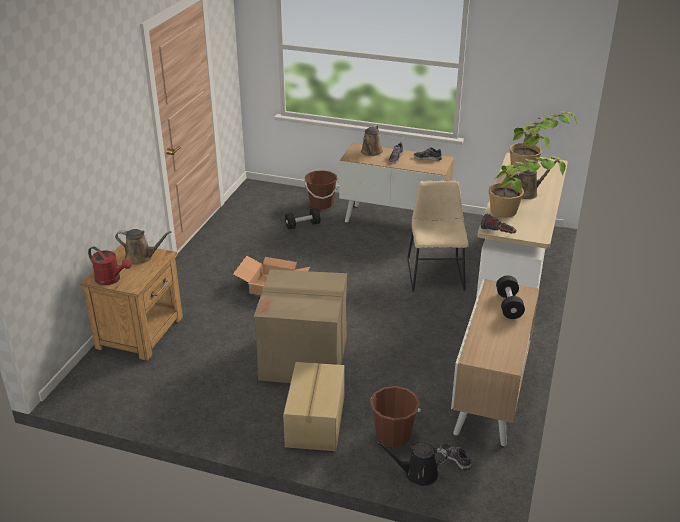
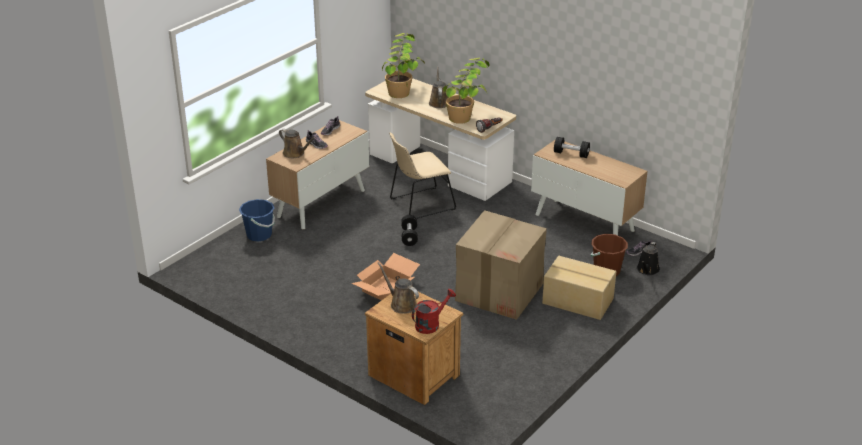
camera: 70 degrees left, 0 degrees up
brown watering can [115,229,171,265] -> brown watering can turned 75 degrees counterclockwise [378,262,419,314]
black dumbbell [285,208,321,229] -> black dumbbell moved to [401,215,418,246]
brown bucket [304,170,338,209] -> blue bucket [239,199,275,242]
beige chair [407,181,469,291] -> beige chair turned 45 degrees counterclockwise [389,133,457,219]

